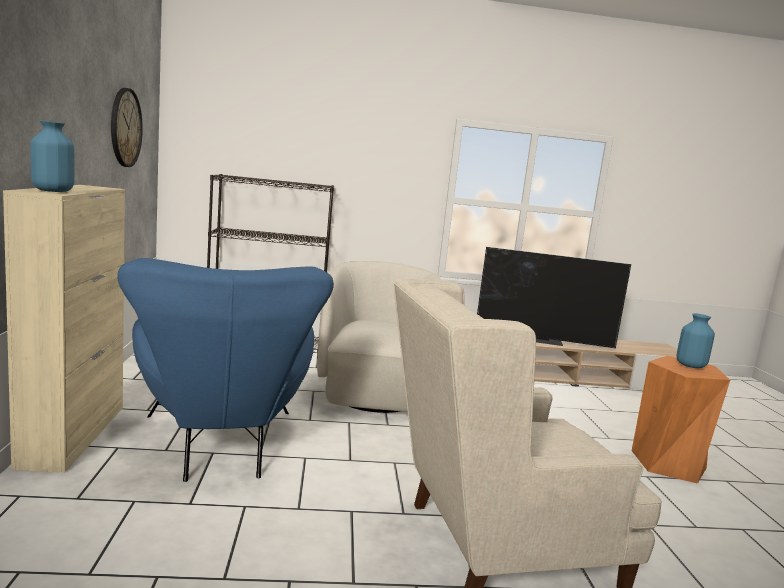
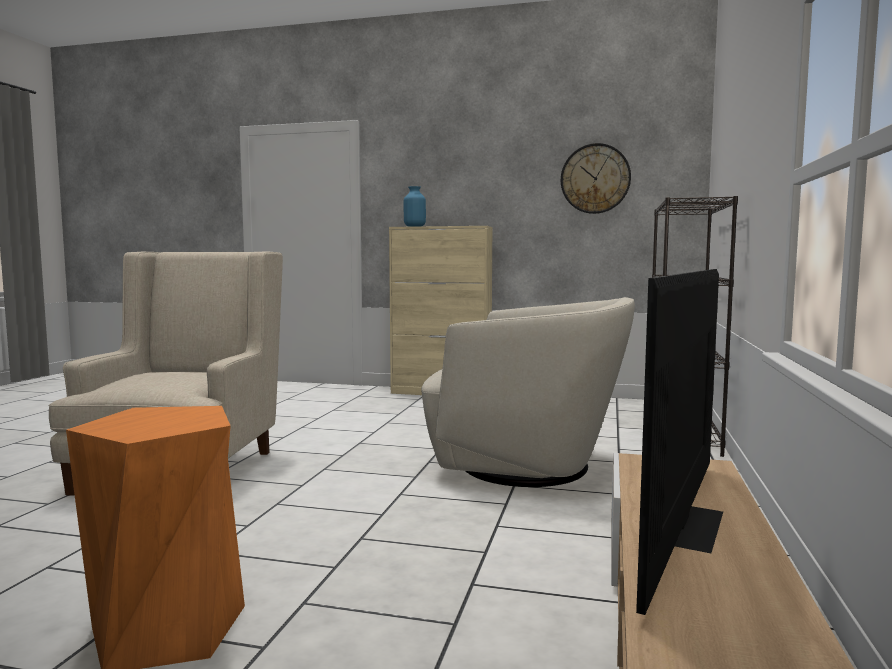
camera: 110 degrees right, 5 degrees down
blue armchair [117,258,334,482] -> none
blue vase [676,314,715,368] -> none

